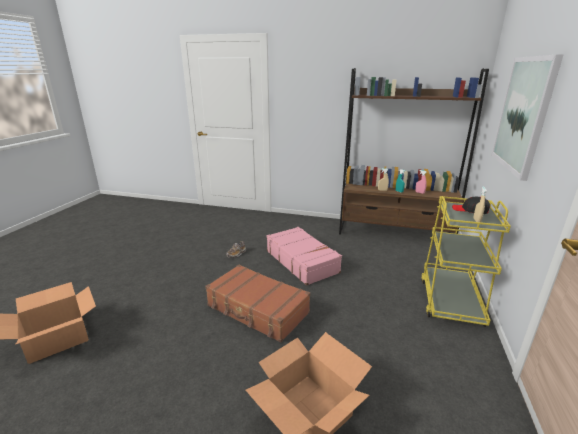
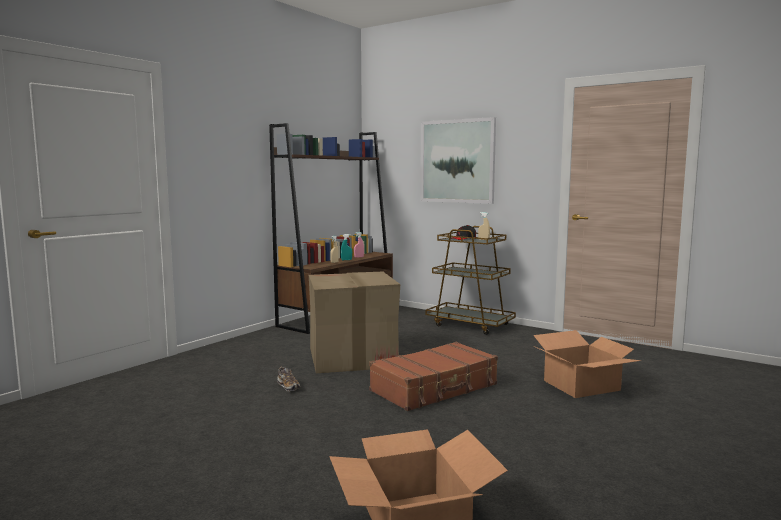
camera: 70 degrees left, 15 degrees down
pink suitcase [267,227,342,286] -> cardboard box [309,272,400,373]
yellow cart [421,196,511,327] -> brown cart [426,226,516,335]

